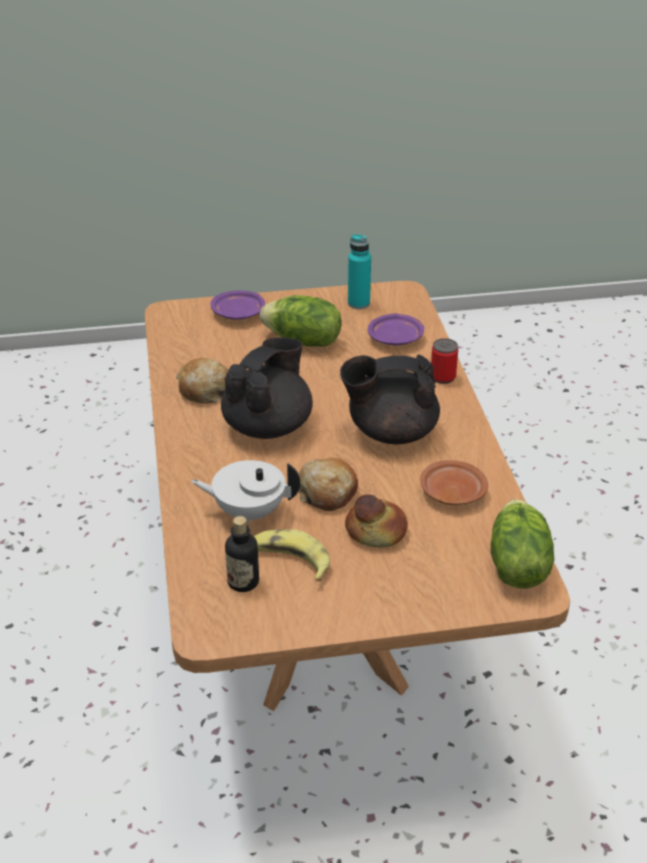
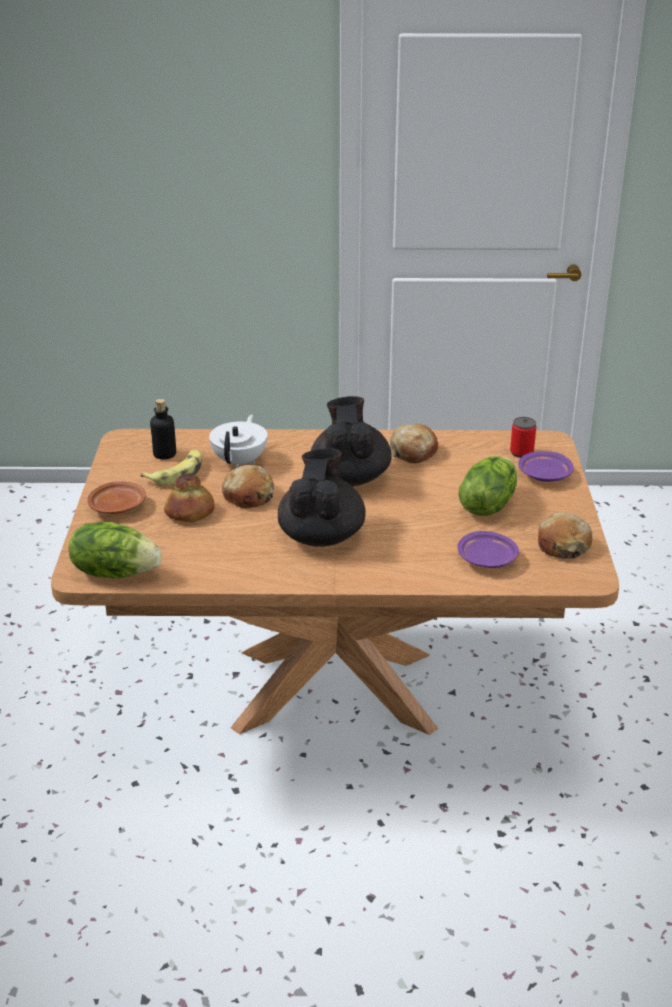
camera: 100 degrees right, 5 degrees down
black teapot [221,337,313,439] -> black teapot turned 135 degrees counterclockwise [311,396,392,486]
turquoise bottle [348,234,371,309] -> bread [538,512,592,558]
brown plate [420,460,488,505] -> brown plate moved to [87,482,146,514]
can [431,338,458,384] -> can moved to [510,417,536,458]

